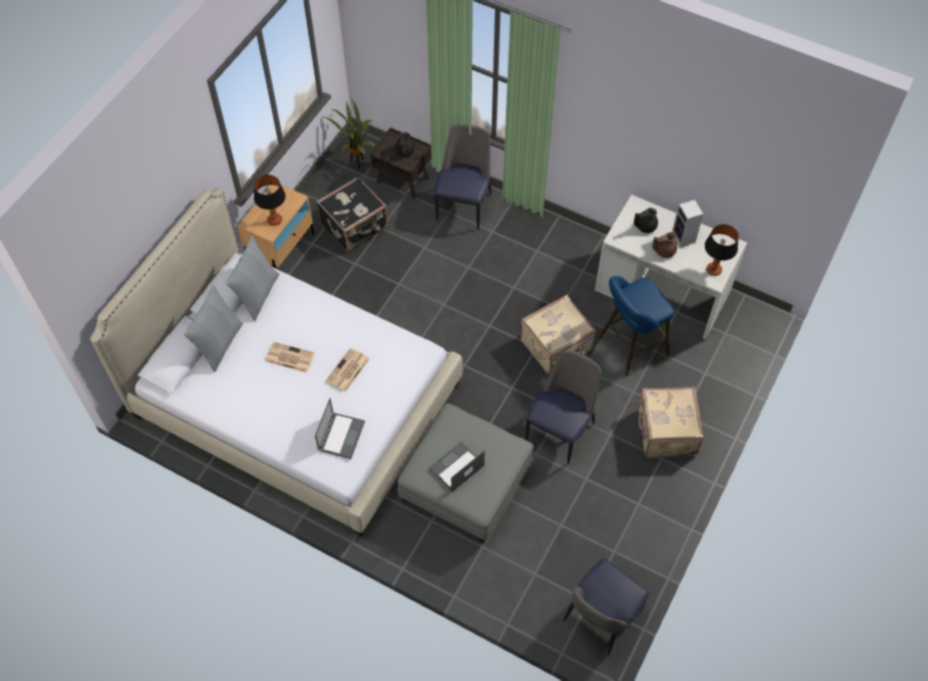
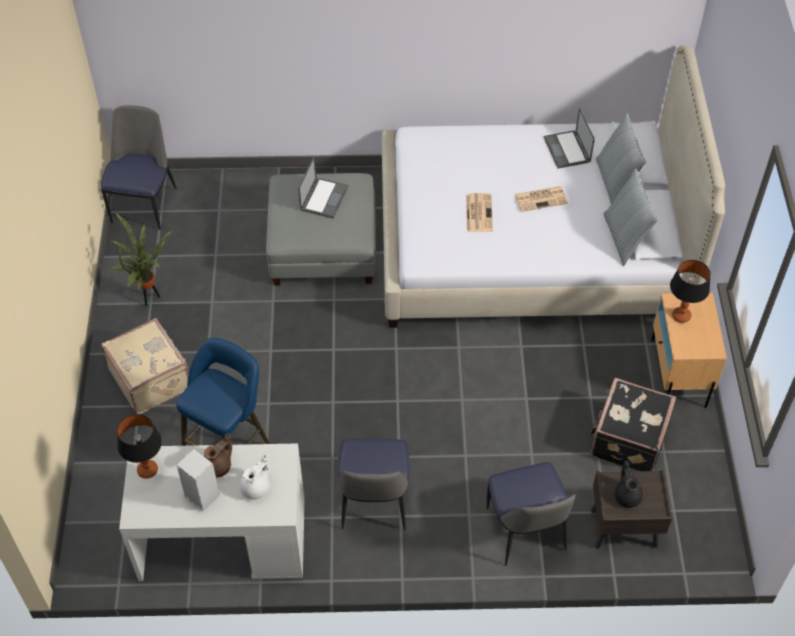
camera: 150 degrees right, 5 degrees down
laptop [315,398,365,459] -> laptop moved to [544,108,595,169]
potted plant [323,98,375,169] -> potted plant moved to [110,212,172,306]
beige suitcase [521,295,596,374] -> none
chair [526,351,601,464] -> chair moved to [337,439,410,530]
black teapot [634,208,658,233] -> white teapot [240,454,269,500]

